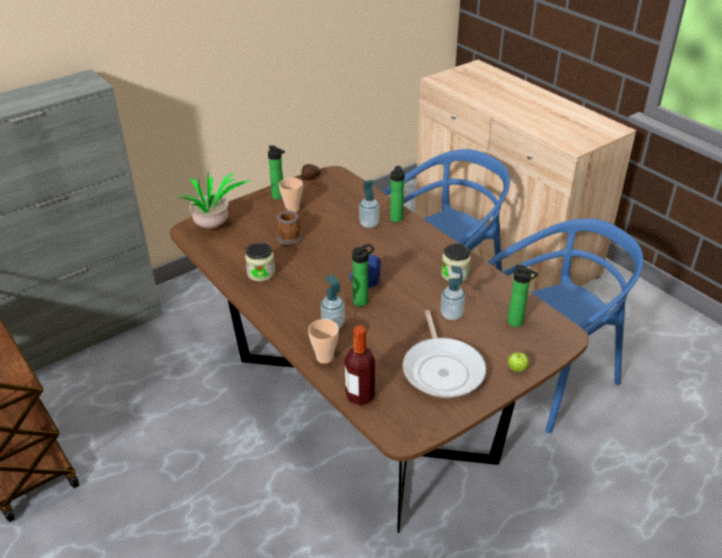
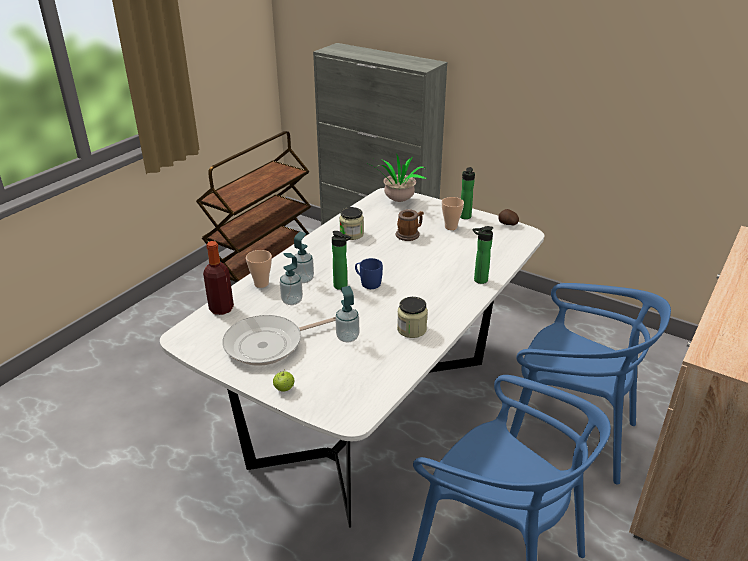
camera: 70 degrees right, 5 degrees down
brown dining table [170,166,589,533] -> white dining table [160,188,545,528]
soap dispenser [359,180,380,228] -> soap dispenser moved to [280,253,303,305]
bottle [507,265,538,327] -> none

